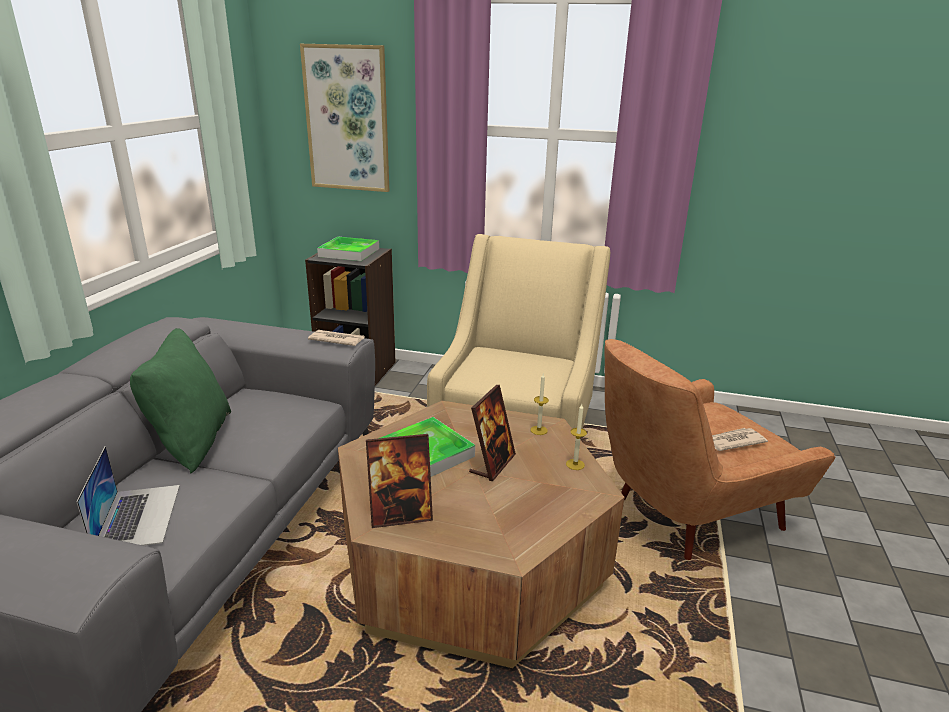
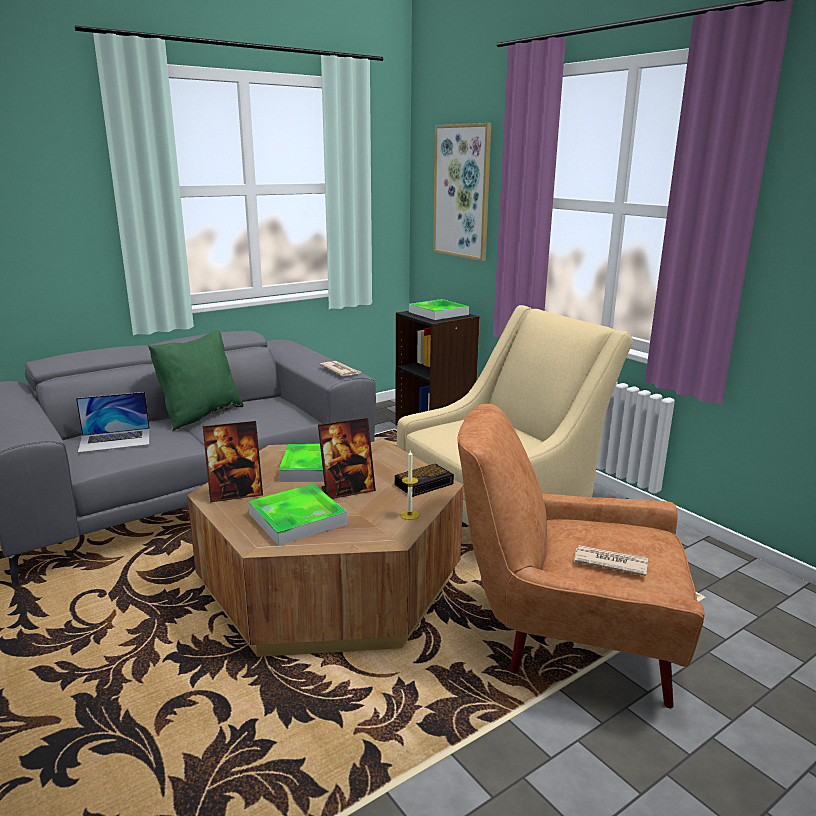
camera: 40 degrees right, 5 degrees down
laptop [76,446,180,546] -> laptop turned 45 degrees clockwise [76,392,150,453]
picture frame [366,434,433,528] -> picture frame turned 45 degrees counterclockwise [203,421,263,502]
candle [531,374,549,435] -> alarm clock [395,464,454,497]
none -> tray [248,484,347,546]

